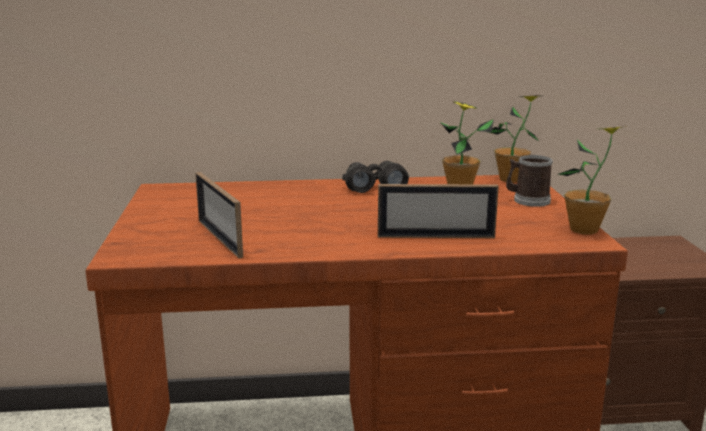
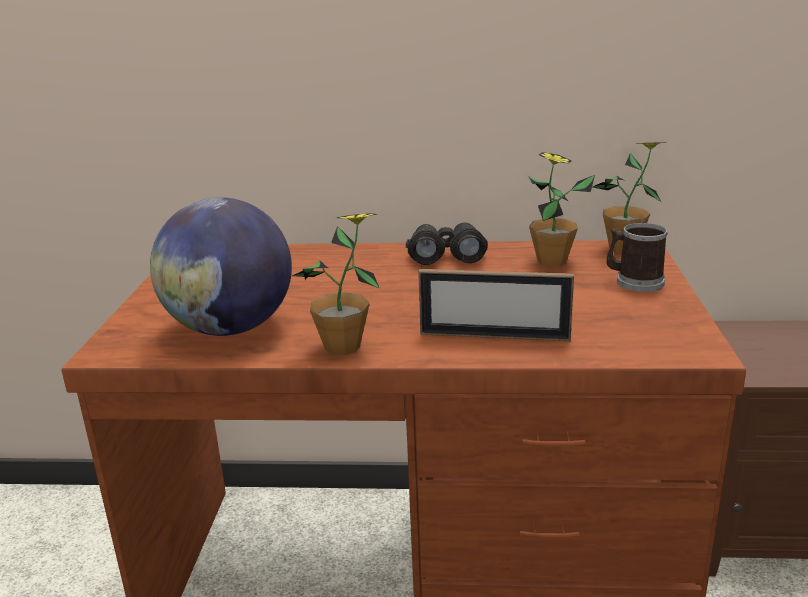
camera: 10 degrees right, 5 degrees up
picture frame [195,172,243,258] -> globe [150,197,292,336]
potted plant [558,126,627,234] -> potted plant moved to [293,213,379,356]

